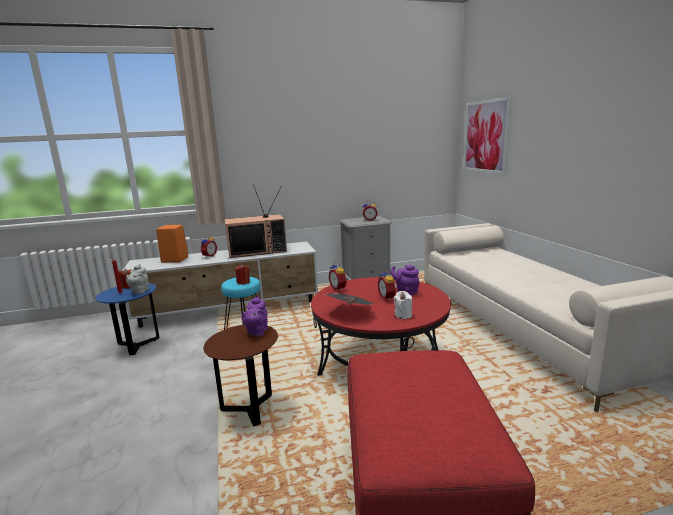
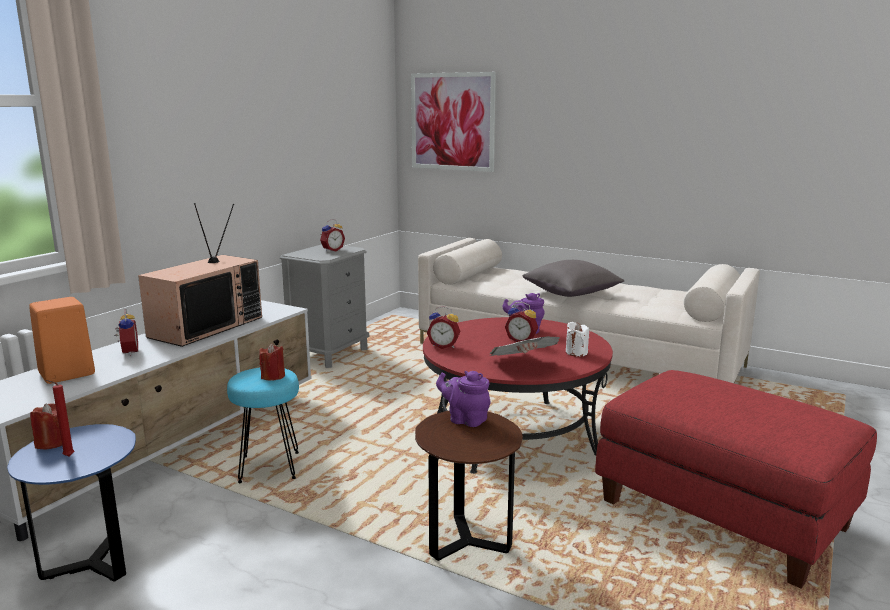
camera: 45 degrees left, 0 degrees up
grey teapot [126,264,149,294] -> none
purple teapot [242,296,268,336] -> purple teapot turned 150 degrees clockwise [436,371,491,427]
none -> grey pillow [522,260,625,297]

